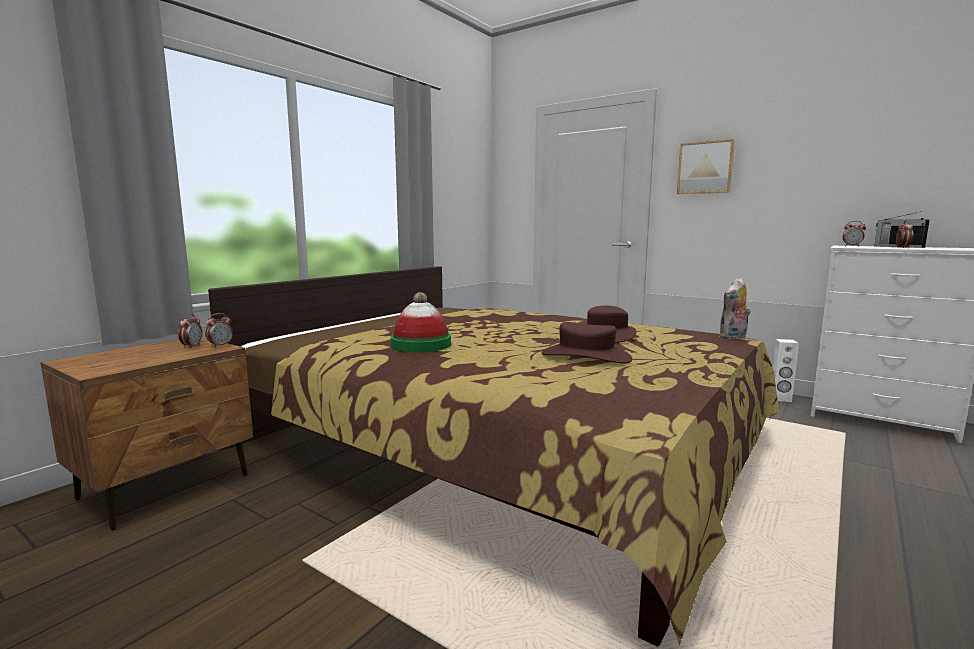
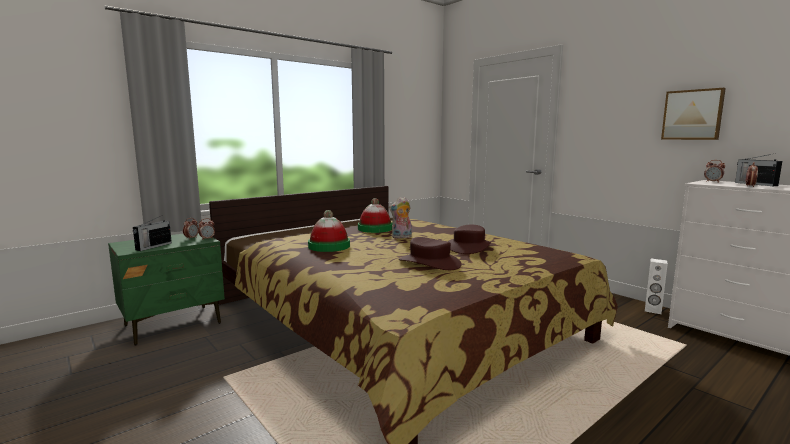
camera: 15 degrees right, 0 degrees up
brown nightstand [40,337,253,530] -> green nightstand [108,233,225,346]
picture [677,139,735,194] -> picture moved to [661,88,726,140]
plush toy [718,278,751,340] -> plush toy moved to [389,197,412,239]
none -> radio [133,216,172,251]
none -> hat [358,198,392,233]

